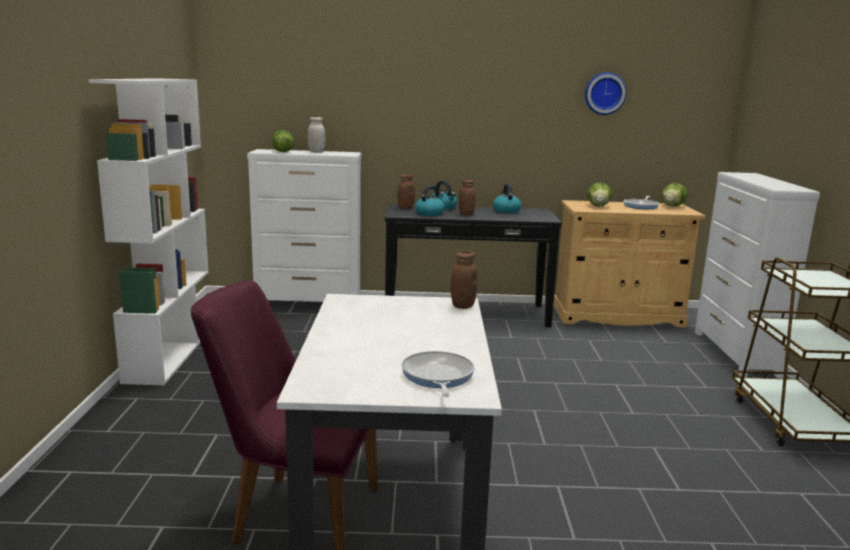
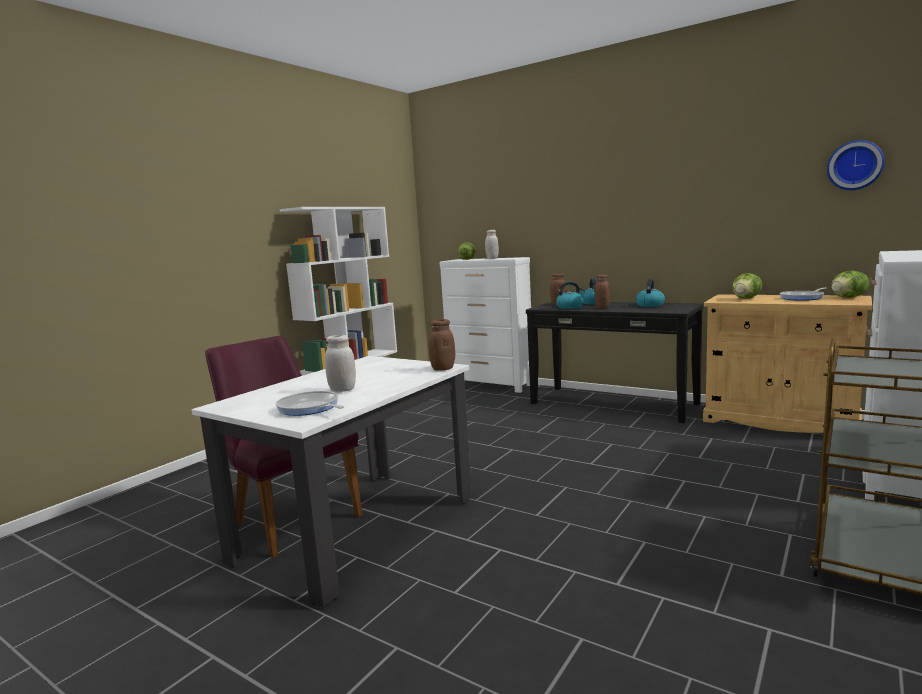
camera: 35 degrees right, 5 degrees down
frying pan [402,351,475,397] -> frying pan turned 75 degrees counterclockwise [276,391,344,416]
wall clock [585,72,626,115] -> wall clock moved to [827,140,885,190]
none -> white jar [325,335,356,392]

